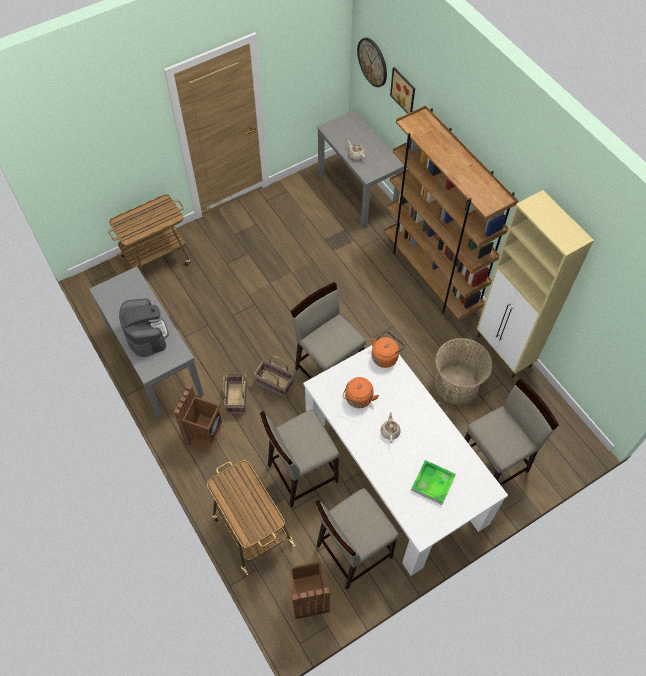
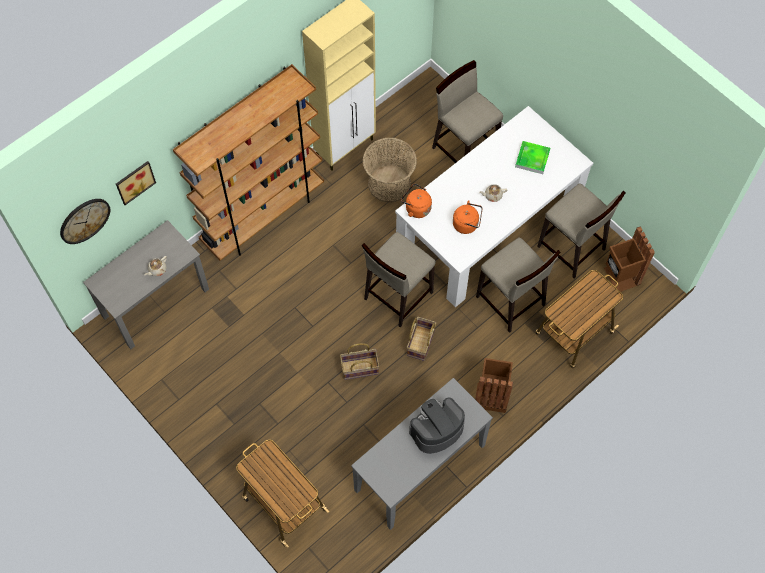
camera: 100 degrees left, 5 degrees up
basket [223,373,247,414] -> basket moved to [340,343,379,380]

